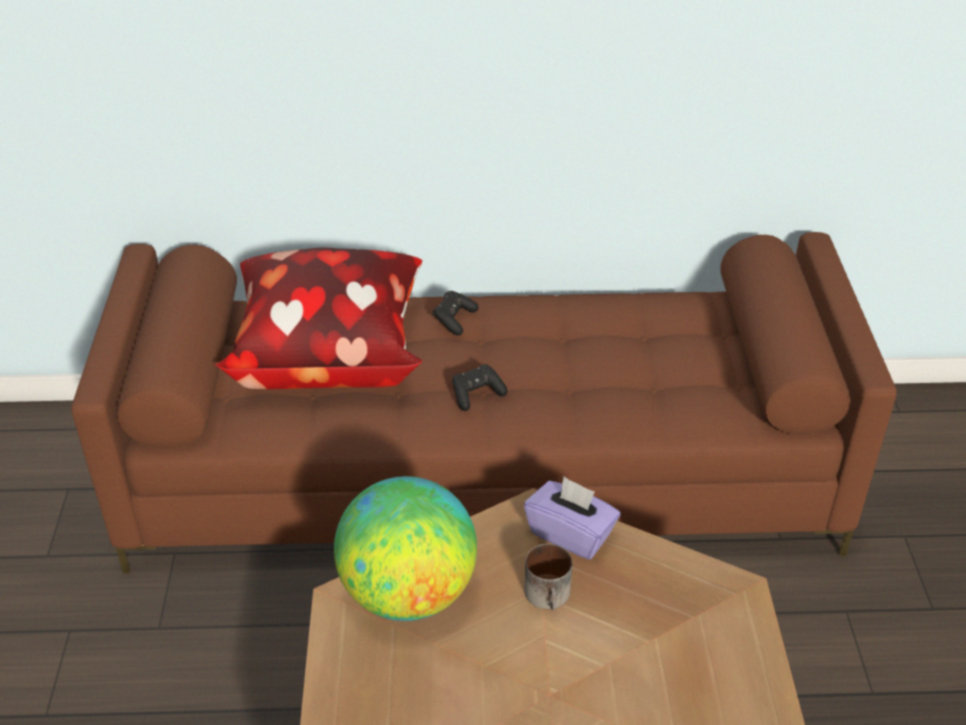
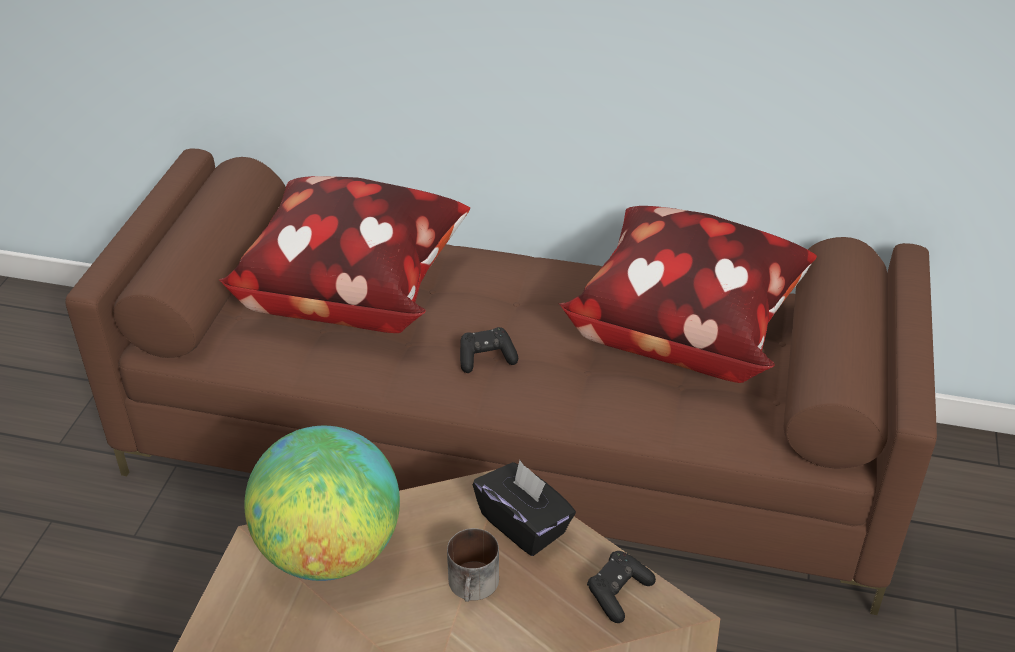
camera: 15 degrees right, 0 degrees up
black game controller [433,291,478,335] -> black game controller moved to [587,551,656,623]
purple tissue box [524,476,620,560] -> black tissue box [473,460,576,556]
none -> pillow [558,206,817,383]

